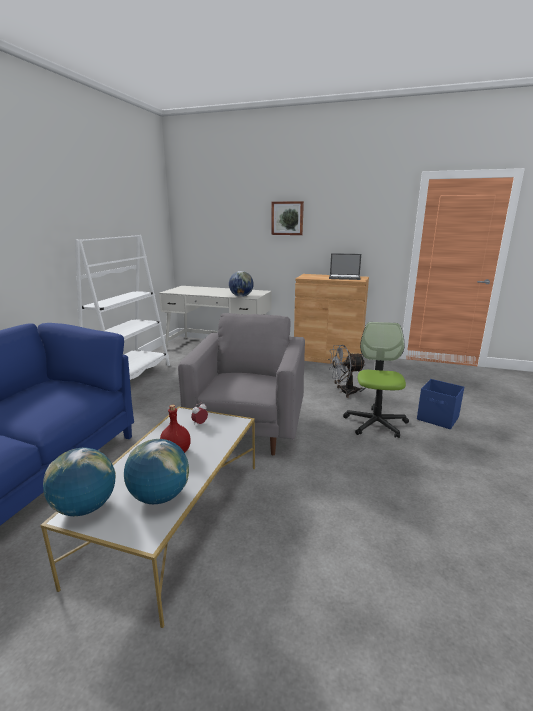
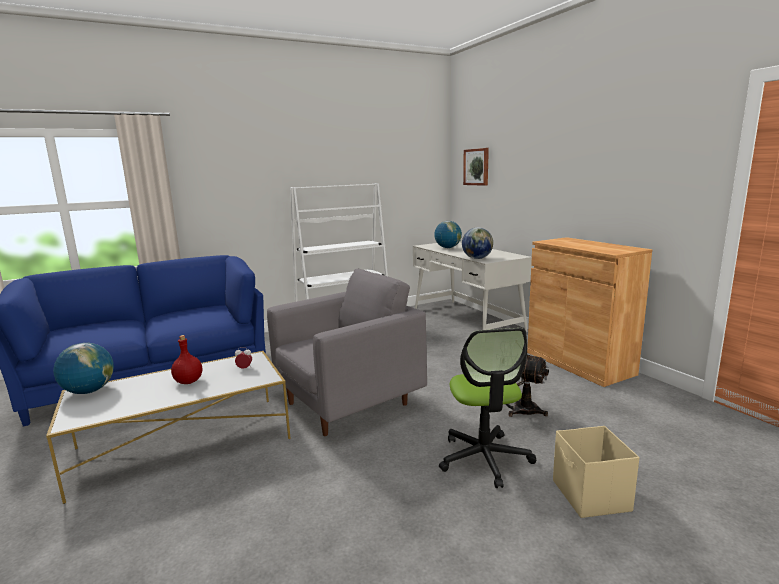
camera: 45 degrees right, 5 degrees down
globe [124,439,189,504] -> globe moved to [434,221,462,248]
picture [271,201,304,235] -> picture moved to [463,148,489,186]
laptop [329,253,361,280] -> none
office chair [343,322,409,438] -> office chair turned 120 degrees clockwise [439,328,536,488]
blue storage box [417,379,464,429] -> beige storage box [553,426,639,518]

